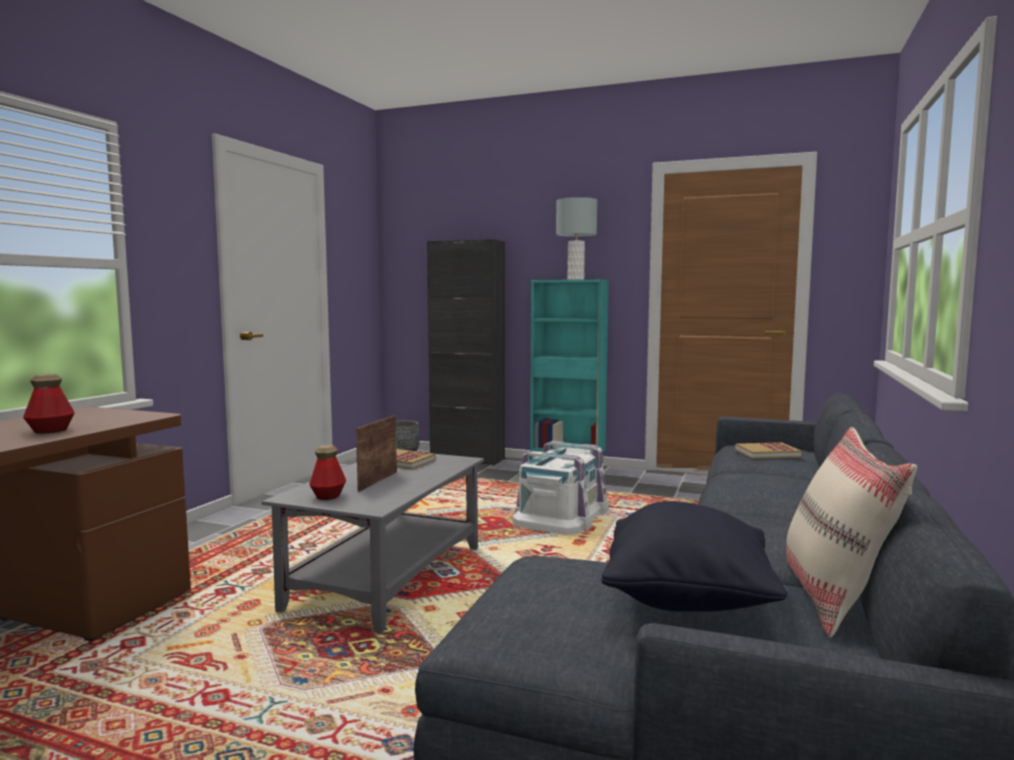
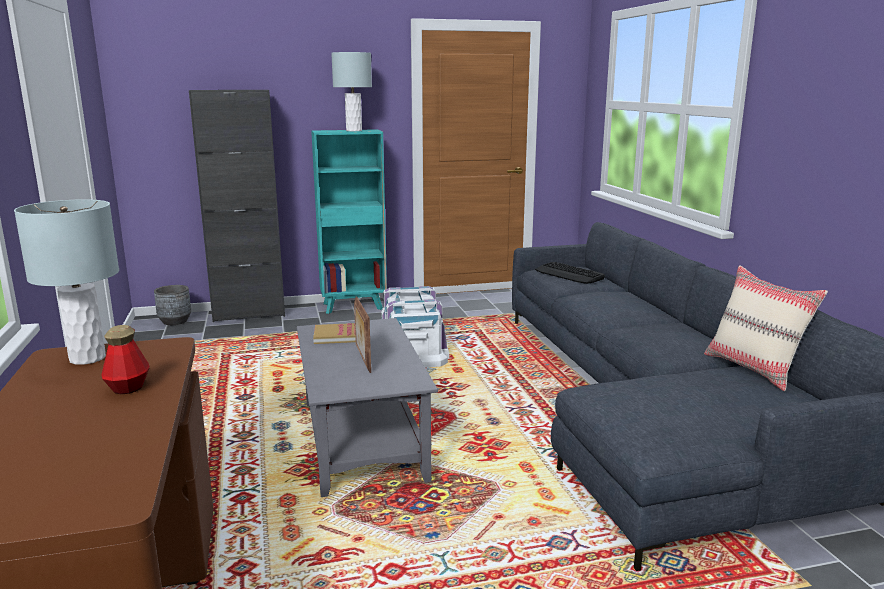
camera: 35 degrees left, 10 degrees up
bottle [309,445,346,500] -> none
black pillow [601,501,787,612] -> none
book [735,442,802,459] -> keyboard [535,262,605,284]
none -> grey table lamp [14,199,119,365]

